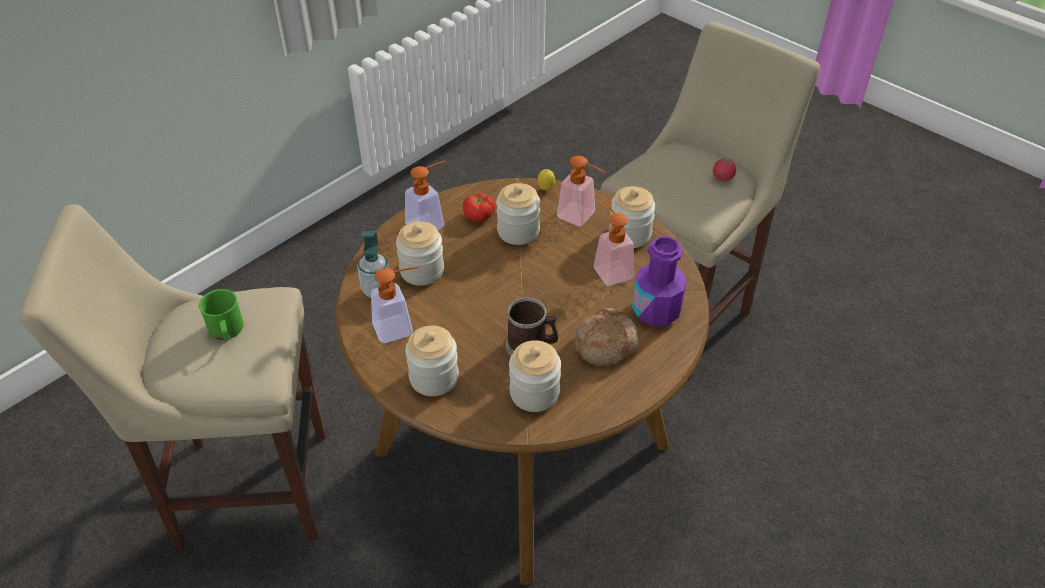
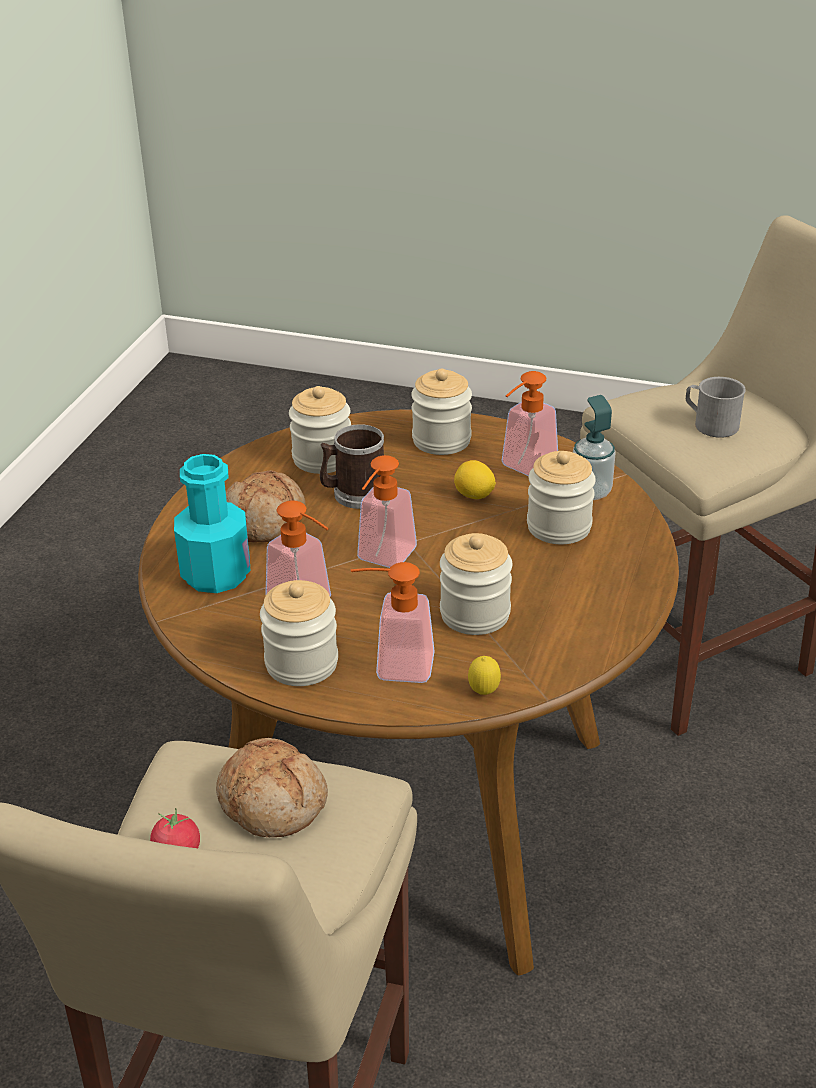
camera: 155 degrees right, 10 degrees down
green mug [199,289,244,341] -> grey mug [686,377,746,438]
soap dispenser [405,161,445,230] -> soap dispenser moved to [357,455,417,568]
tomato [463,193,495,221] -> none
purple bottle [632,236,687,326] -> turquoise bottle [174,454,250,593]
none -> bread [216,738,328,838]
none -> lemon [454,460,496,499]

